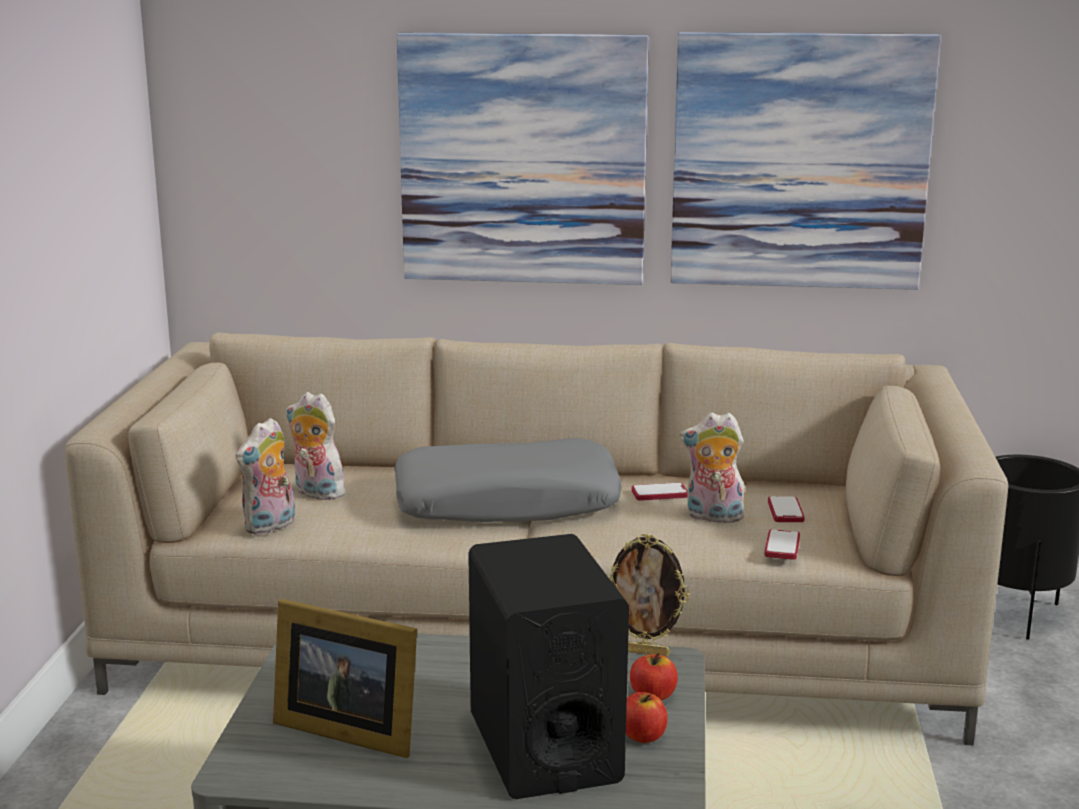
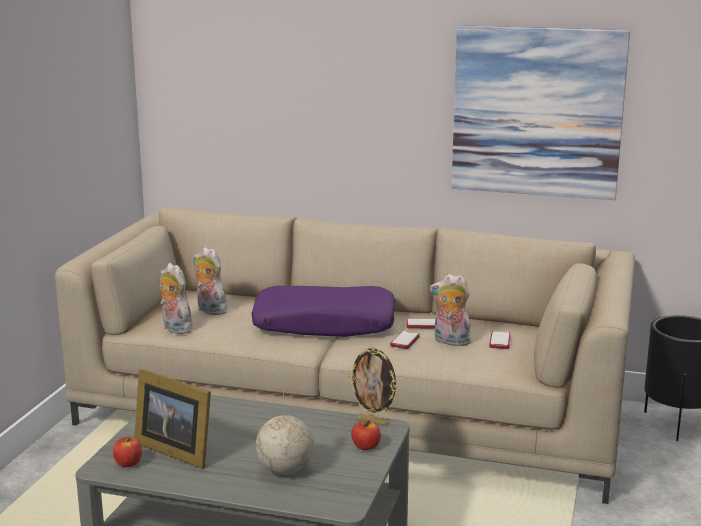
camera: 10 degrees right, 0 degrees up
plush toy [235,418,295,535] -> plush toy turned 90 degrees clockwise [159,263,195,334]
grey pillow [395,438,622,522] -> purple pillow [252,286,395,337]
picture [397,33,649,285] -> none
black speaker [468,534,629,799] -> globe [256,389,314,475]
apple [626,692,668,743] -> apple moved to [113,436,142,467]
phone [764,529,800,560] -> phone moved to [390,331,420,349]

